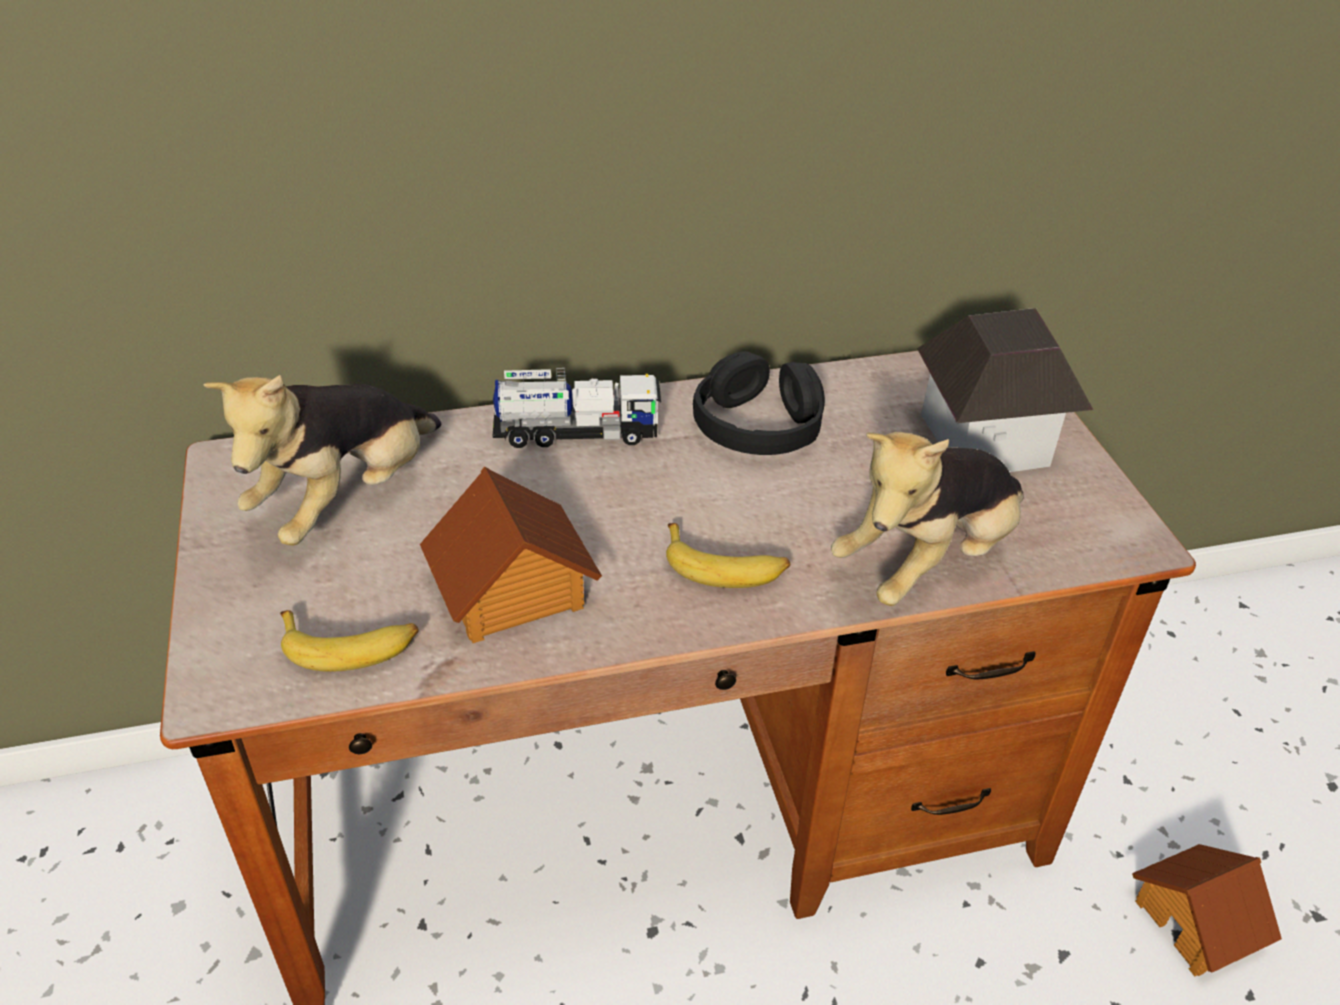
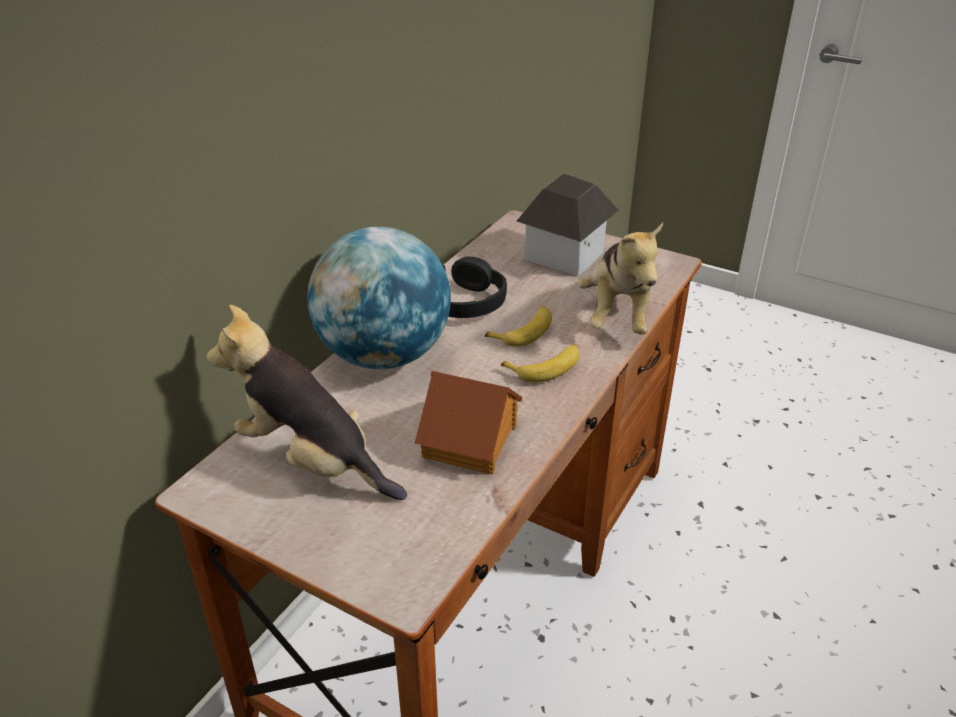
camera: 45 degrees left, 5 degrees down
plush toy [204,375,441,546] -> plush toy turned 135 degrees clockwise [207,305,407,500]
banana [280,610,419,672] -> banana moved to [485,306,552,347]
toy truck [493,368,661,448] -> globe [307,227,451,369]
toy house [1132,844,1282,976] -> none

